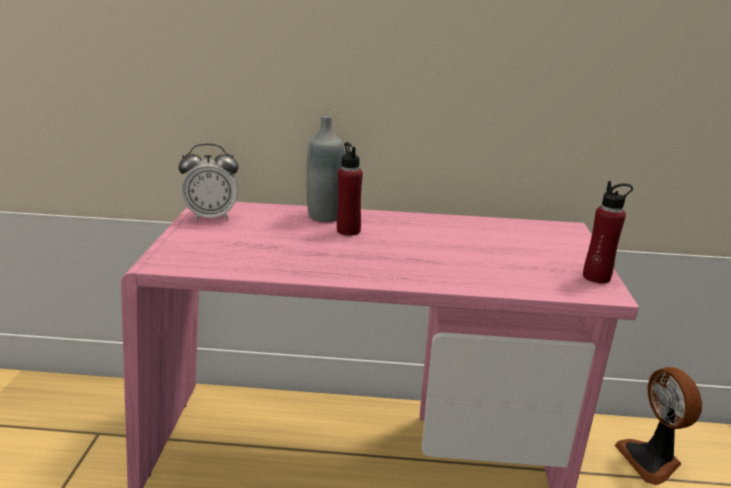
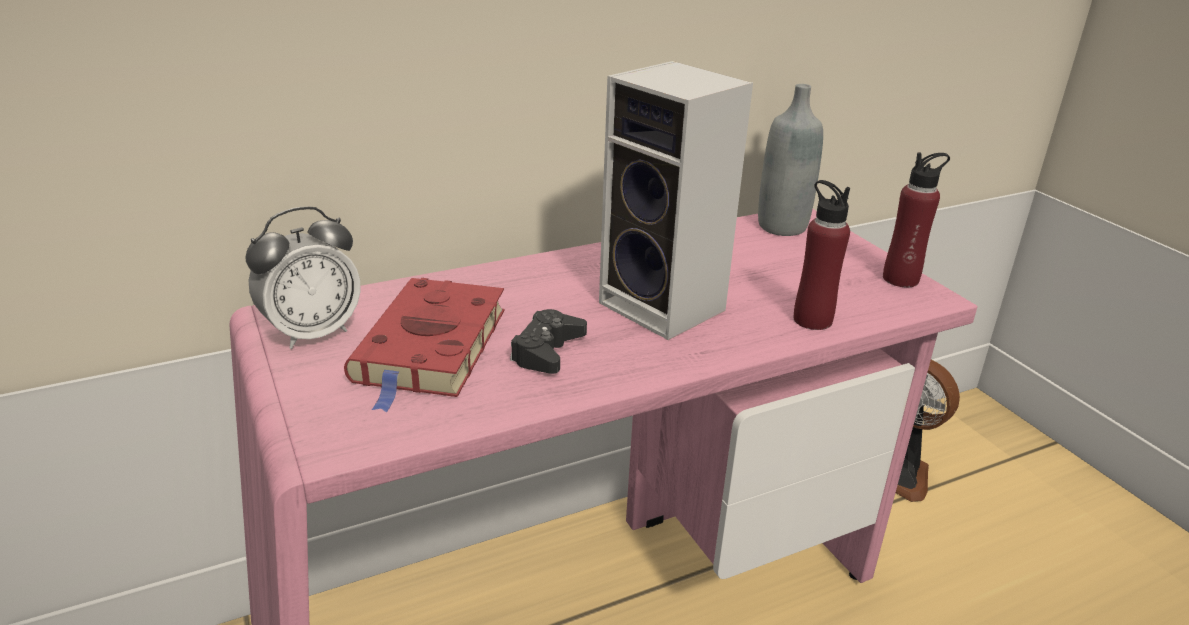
camera: 30 degrees left, 5 degrees up
grey bottle [307,115,345,222] -> grey bottle moved to [758,84,823,236]
red bottle [337,142,363,236] -> red bottle moved to [793,180,850,330]
none -> red book [344,278,504,413]
none -> black game controller [510,309,587,374]
none -> speaker [599,61,753,340]

